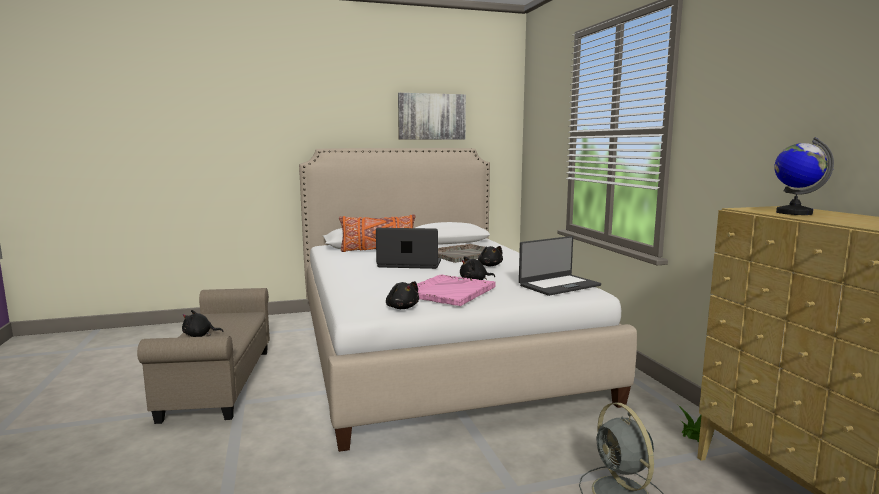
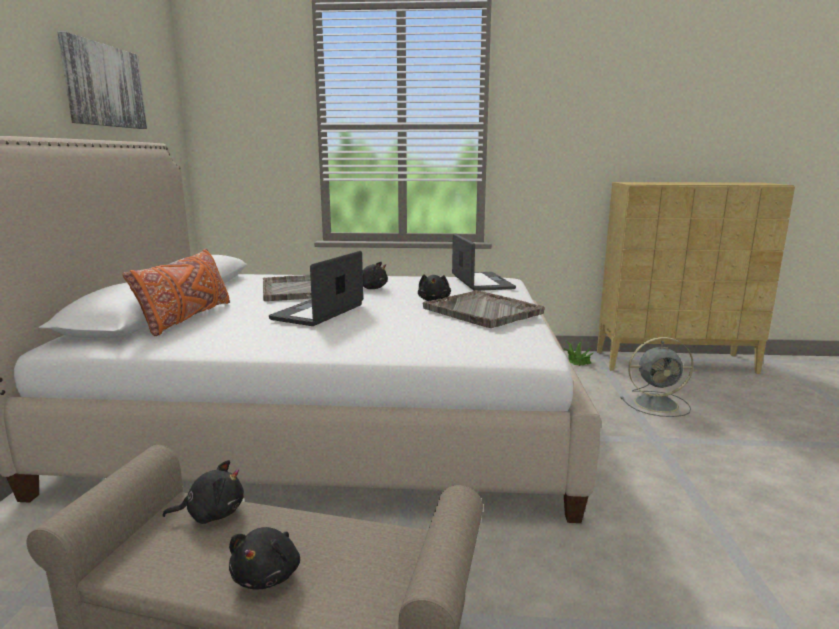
camera: 70 degrees left, 5 degrees up
black plush toy [386,281,419,309] -> black plush toy moved to [162,460,244,524]
pink tray [417,274,495,306] -> grey tray [423,290,545,328]
globe [774,137,834,215] -> none

